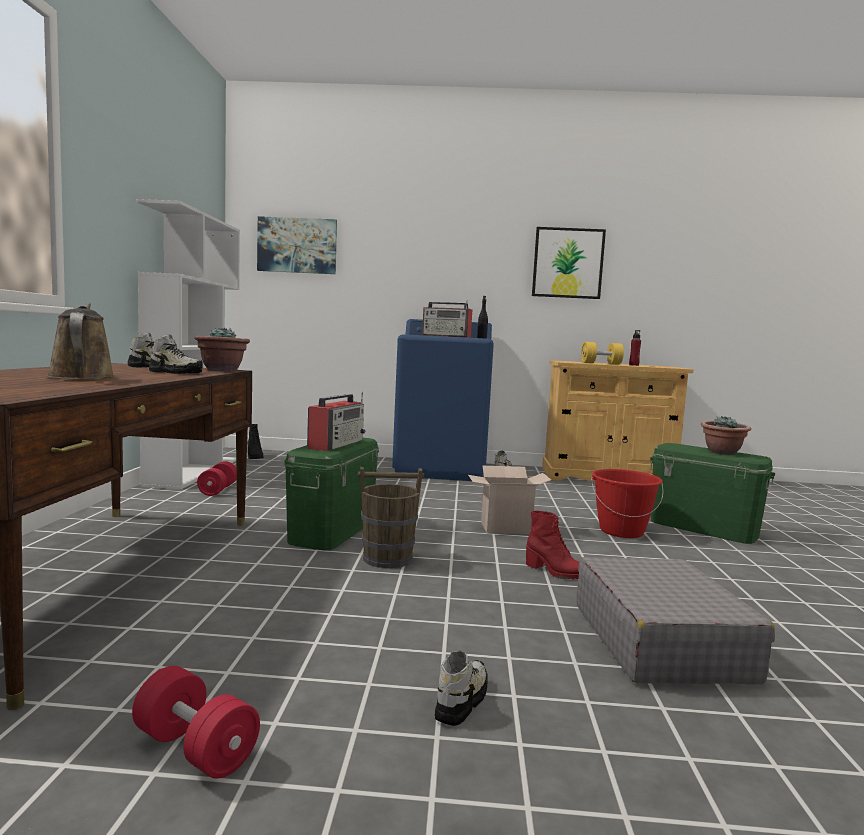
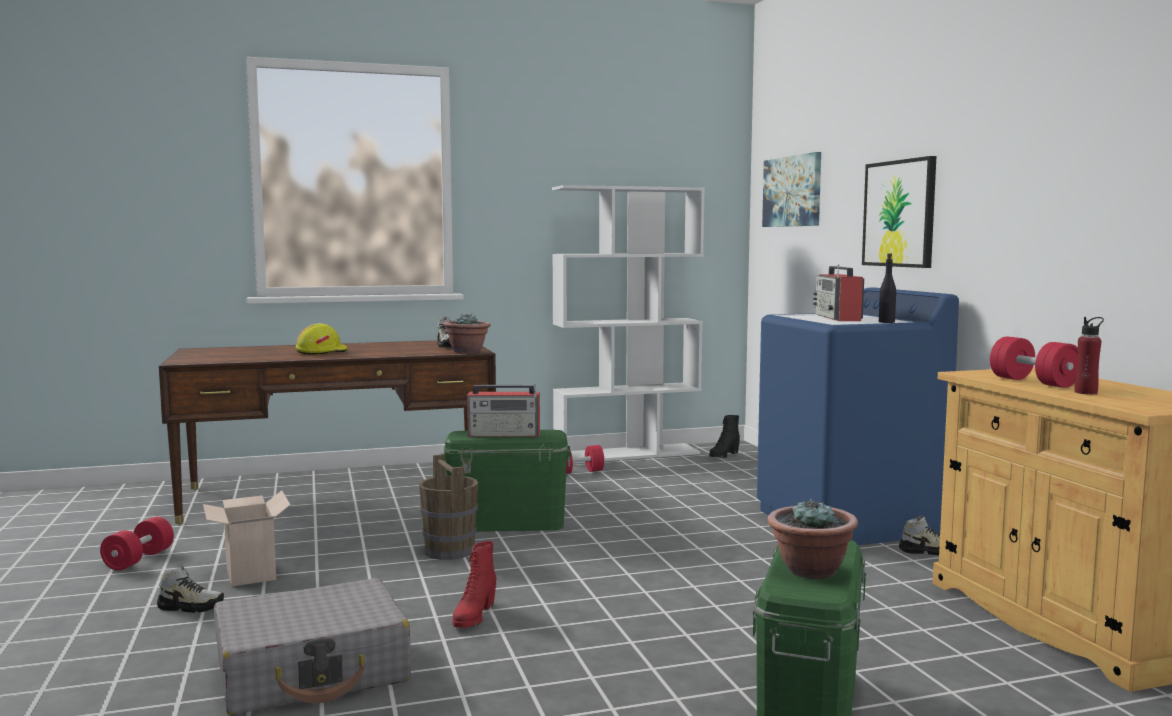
camera: 70 degrees right, 0 degrees up
brown watering can [46,303,115,380] -> yellow hard hat [296,323,348,355]
shoe [149,334,203,374] -> none
cardboard box [468,466,551,534] -> cardboard box moved to [203,491,290,587]
picture [532,227,606,299] -> picture moved to [862,156,937,268]
yellow dumbbell [581,342,624,365] -> red dumbbell [990,336,1078,388]
red bucket [591,469,663,538] -> none

